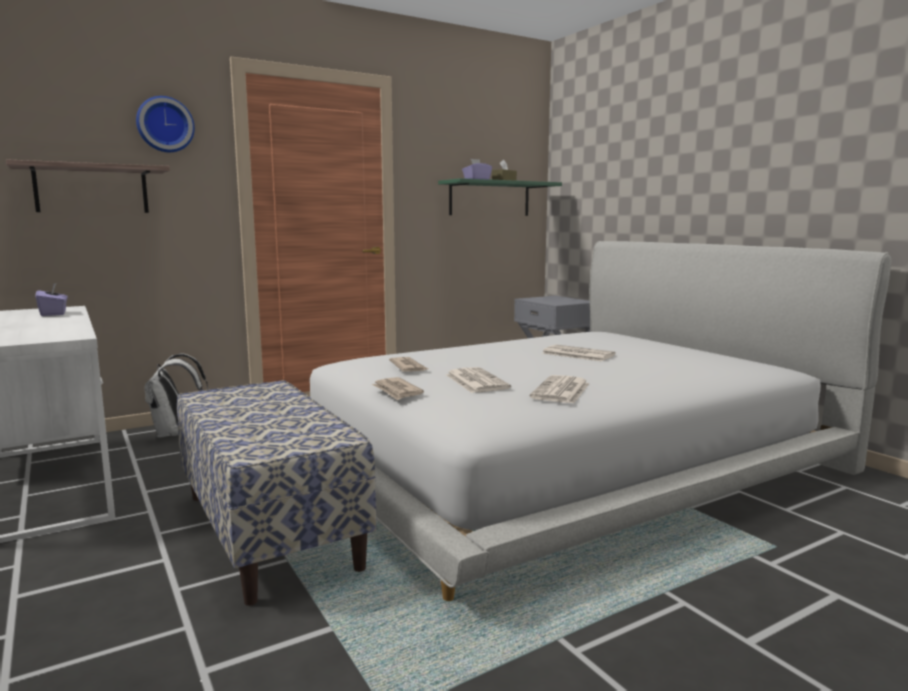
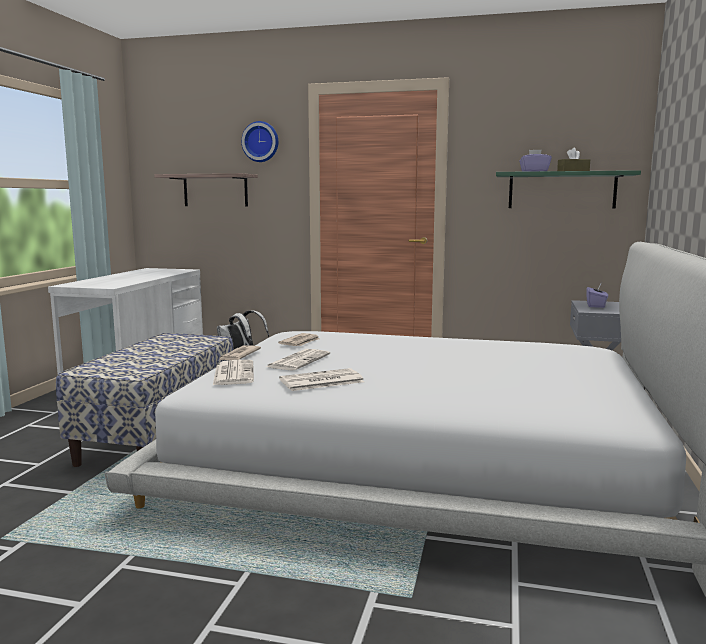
camera: 45 degrees right, 0 degrees up
purple tissue box [35,282,68,316] -> purple tissue box moved to [586,284,608,308]
newspaper [542,345,615,361] -> newspaper moved to [213,360,254,385]

